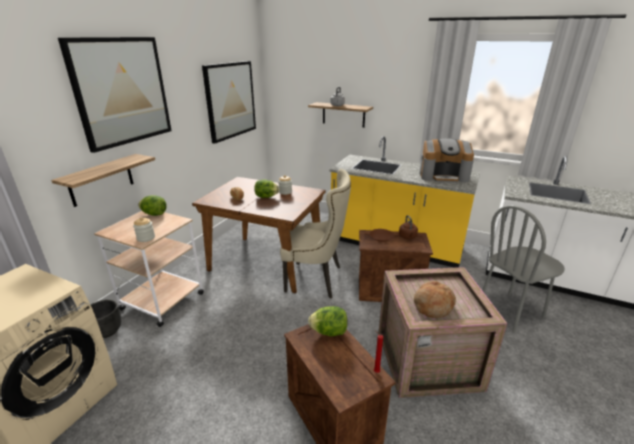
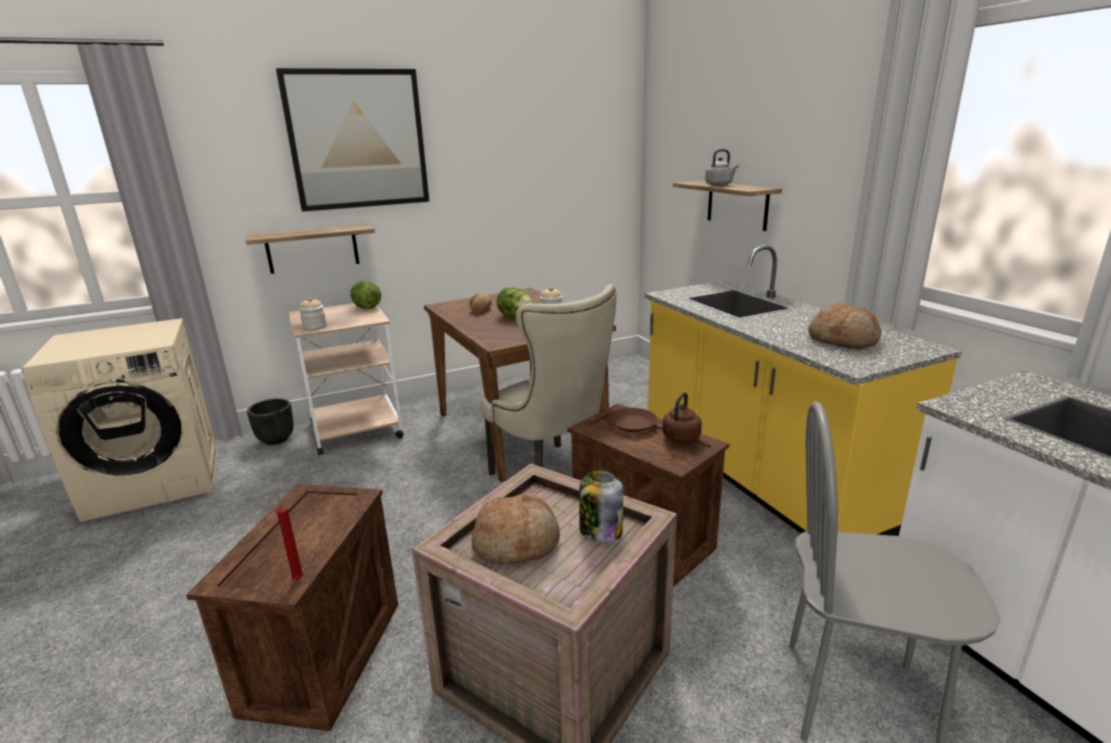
camera: 40 degrees right, 5 degrees down
picture [202,61,256,144] -> none
lettuce [308,306,348,336] -> none
coffee machine [419,138,474,183] -> bread [808,303,881,349]
none -> jar [579,470,623,543]

